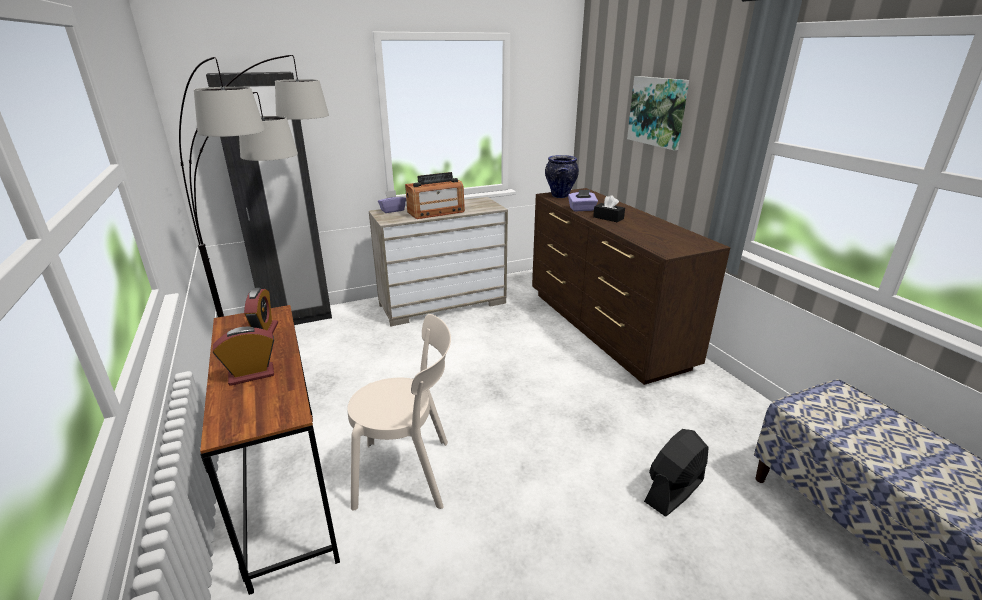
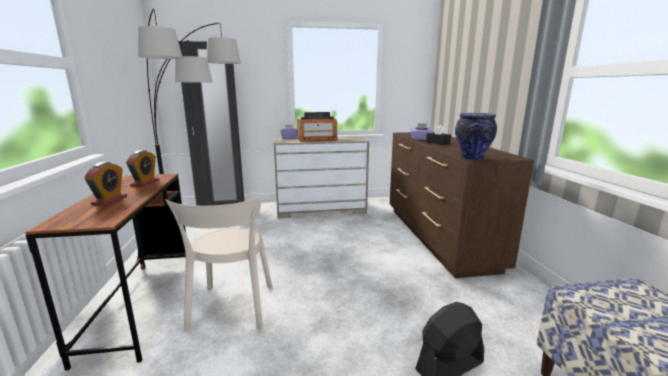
camera: 15 degrees right, 10 degrees down
alarm clock [213,327,274,386] -> alarm clock turned 105 degrees clockwise [84,162,127,206]
beige chair [347,314,451,511] -> beige chair turned 75 degrees clockwise [165,198,273,331]
vase [545,155,579,198] -> vase moved to [455,113,497,160]
picture [627,76,689,150] -> none

